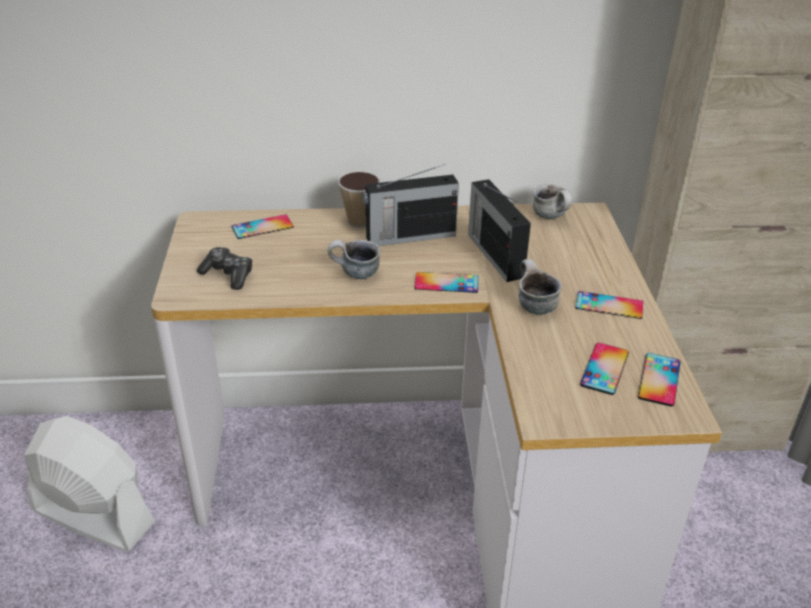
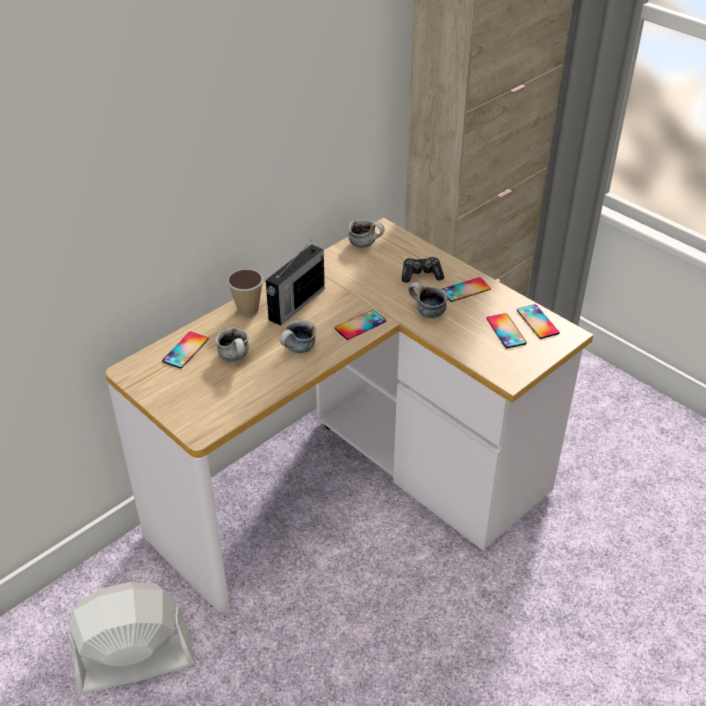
camera: 40 degrees left, 5 degrees up
game controller [197,247,252,290] -> game controller moved to [402,257,444,283]
radio [468,179,531,282] -> none
none -> mug [215,327,249,361]

